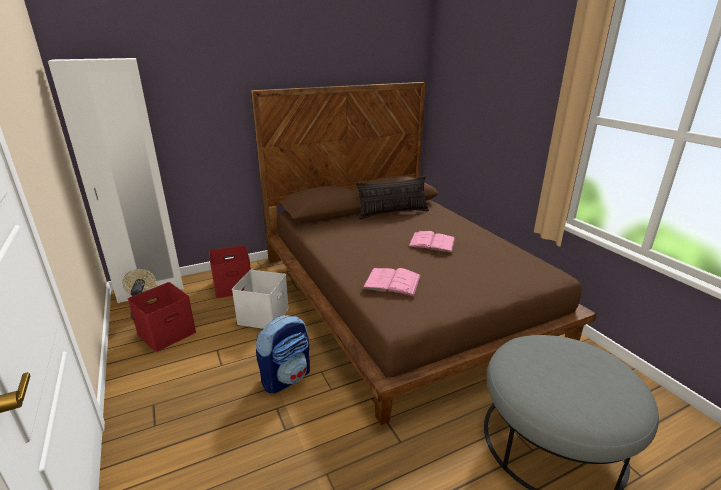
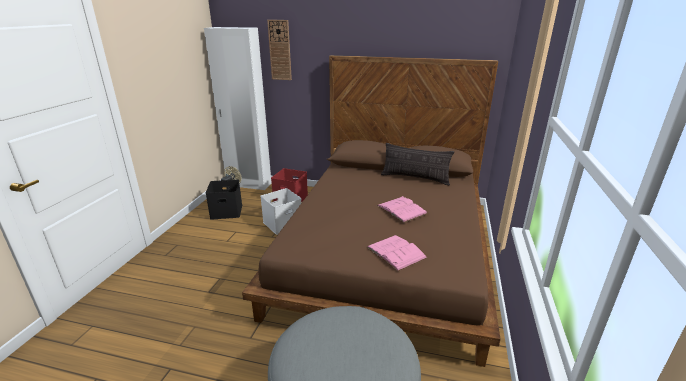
camera: 40 degrees right, 0 degrees up
red storage box [128,282,196,352] -> black storage box [206,180,242,220]
backpack [256,315,310,393] -> none
pink book [362,268,421,296] -> pink book moved to [367,235,427,271]
none -> wall clock [267,20,292,80]

